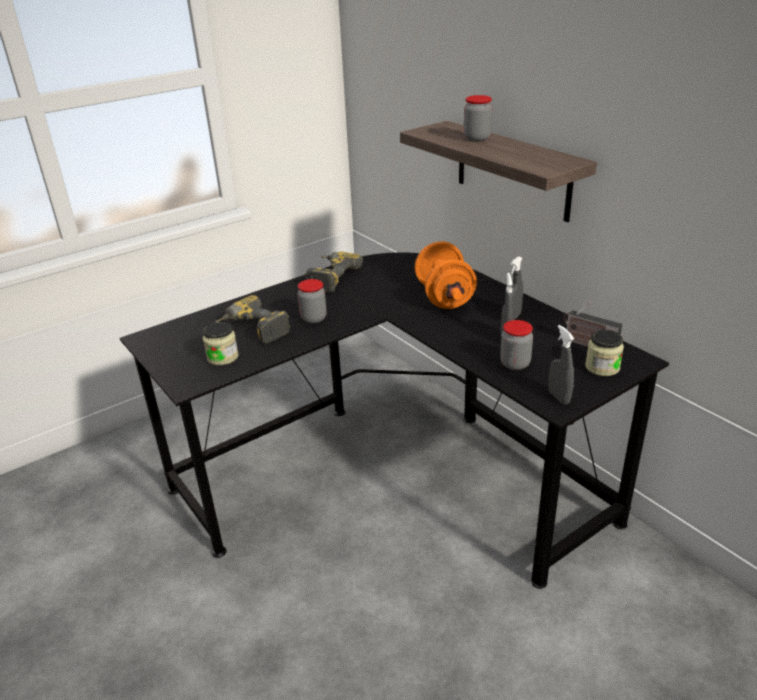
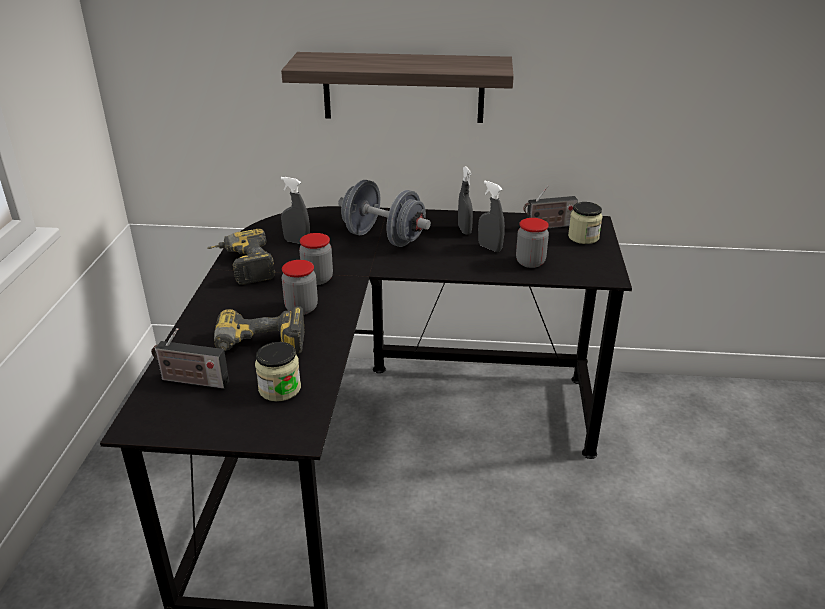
camera: 50 degrees left, 0 degrees up
orange dumbbell [415,242,477,309] -> grey dumbbell [338,180,431,247]
jar [464,95,493,142] -> jar moved to [299,233,333,285]
grey spray bottle [548,325,574,405] -> grey spray bottle moved to [281,177,310,244]
none -> radio [151,328,229,389]

